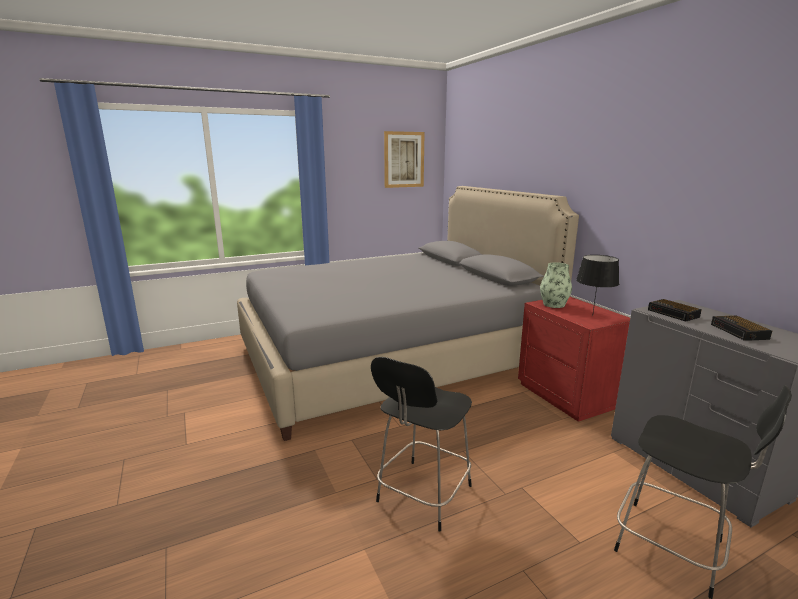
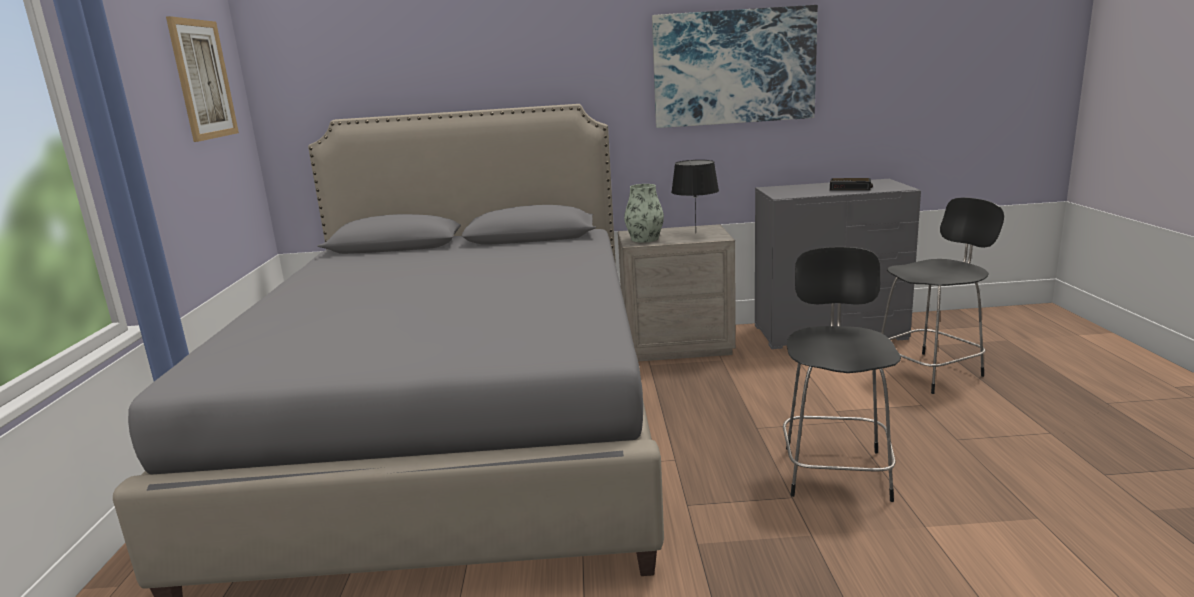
camera: 65 degrees left, 0 degrees up
black chair [371,357,472,532] -> black chair turned 135 degrees counterclockwise [783,247,901,502]
red nightstand [518,297,630,422] -> beige nightstand [618,224,736,361]
alarm clock [648,299,702,322] -> none
none -> picture [652,5,818,128]

